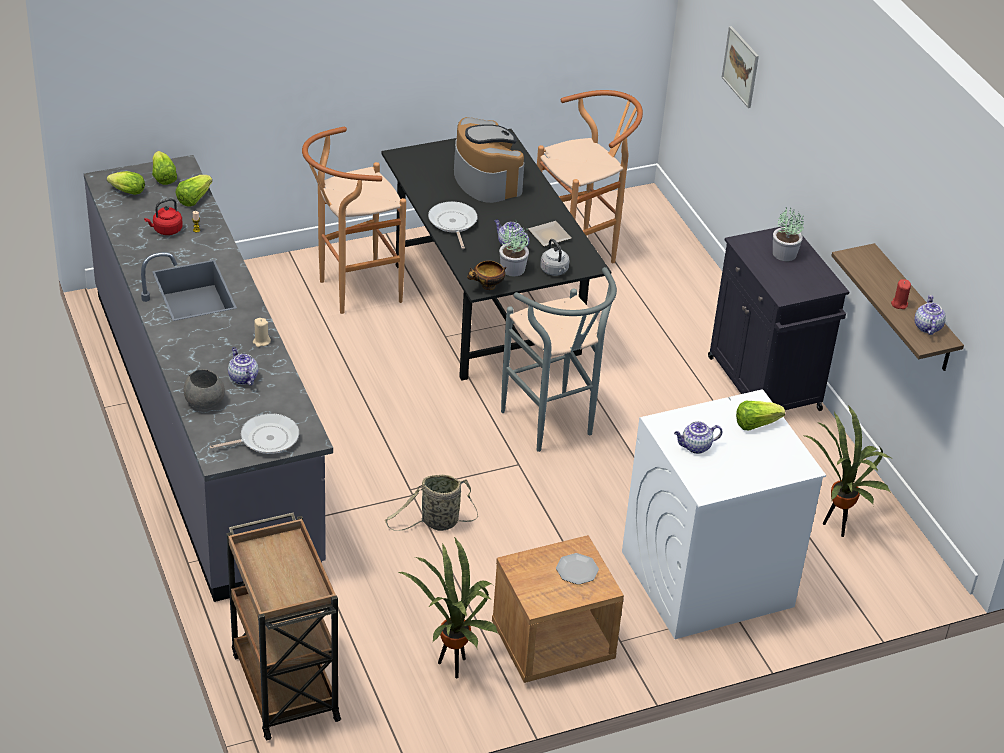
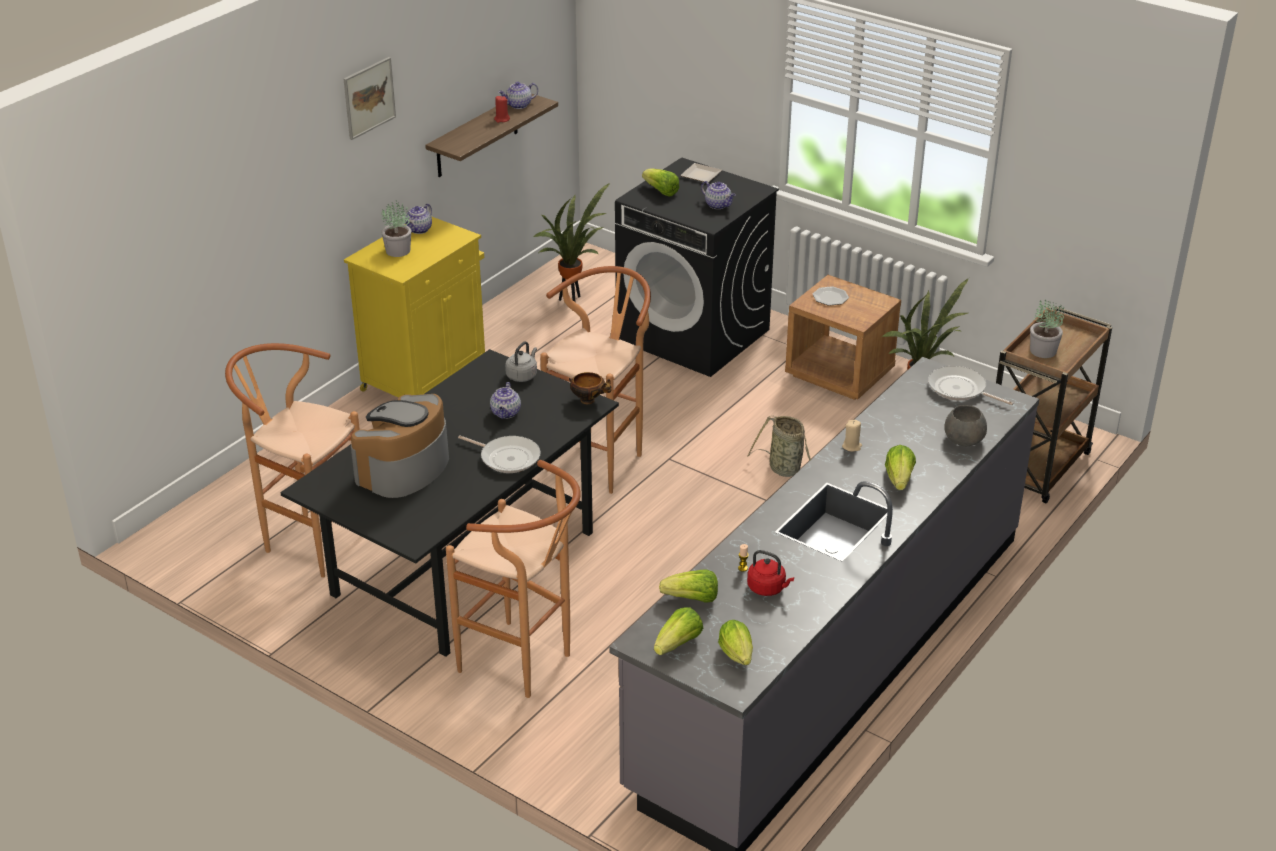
camera: 120 degrees left, 5 degrees down
teapot [228,347,258,386] -> teapot moved to [404,204,432,234]
frying pan [428,201,478,249] -> frying pan turned 105 degrees counterclockwise [458,435,541,473]
potted plant [499,222,529,276] -> potted plant moved to [1030,300,1064,358]
grey stool [501,267,617,452] -> brown stool [540,266,651,494]
plate [528,221,571,246] -> plate moved to [680,163,722,182]
white washing machine [622,389,826,639] -> black washing machine [615,157,779,377]
black cabinet [708,225,849,411] -> yellow cabinet [344,216,485,398]
picture [722,26,759,108] -> picture moved to [344,57,396,140]
none -> lettuce [885,445,916,490]

